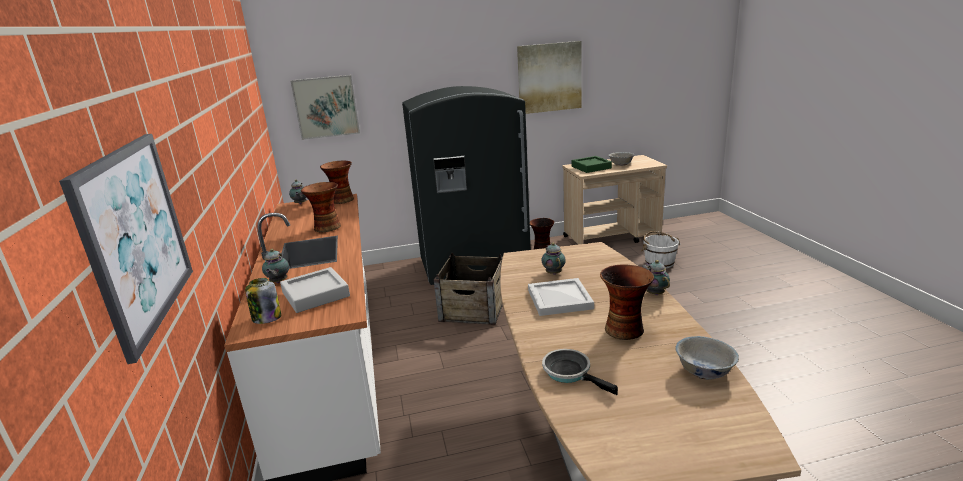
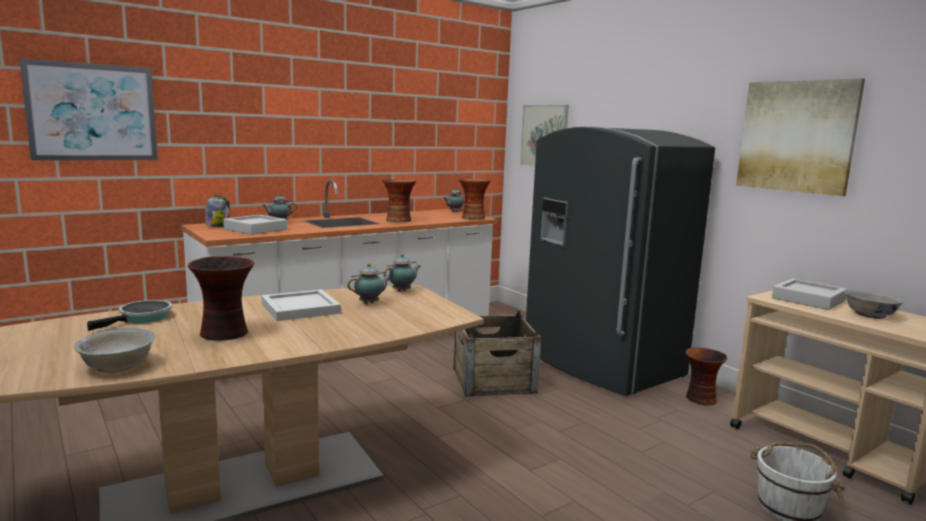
camera: 65 degrees right, 10 degrees down
green tray [572,156,612,173] -> grey tray [772,279,847,310]
teapot [642,260,670,295] -> teapot moved to [384,254,421,292]

